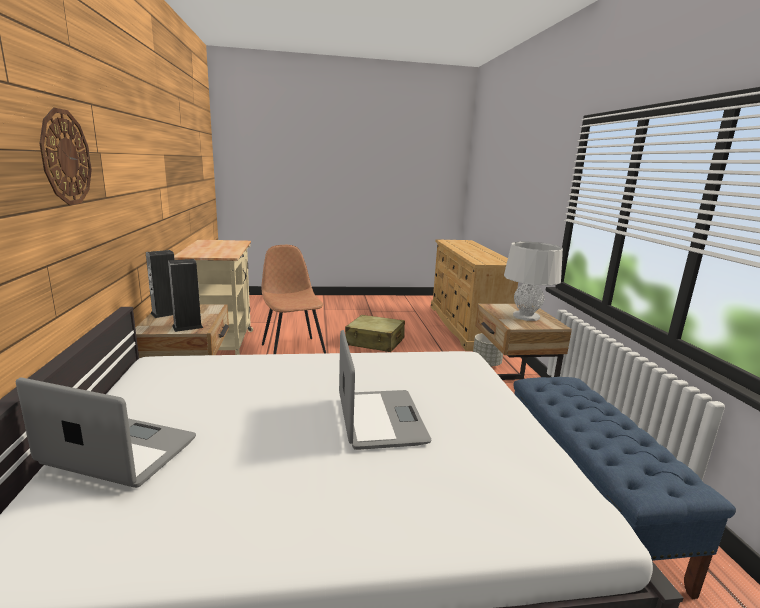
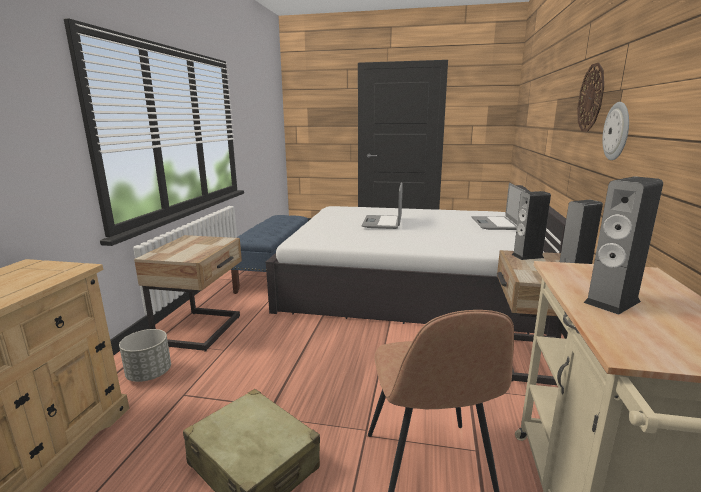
camera: 160 degrees left, 0 degrees up
laptop [16,377,196,488] -> laptop turned 60 degrees clockwise [472,183,526,230]
grey table lamp [504,242,563,321] -> none
none -> speaker [583,176,663,315]
none -> wall clock [602,102,629,160]

